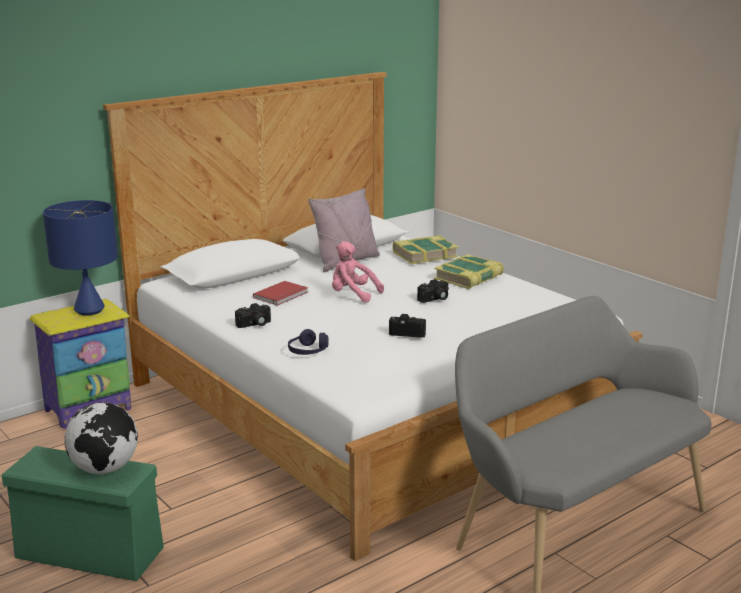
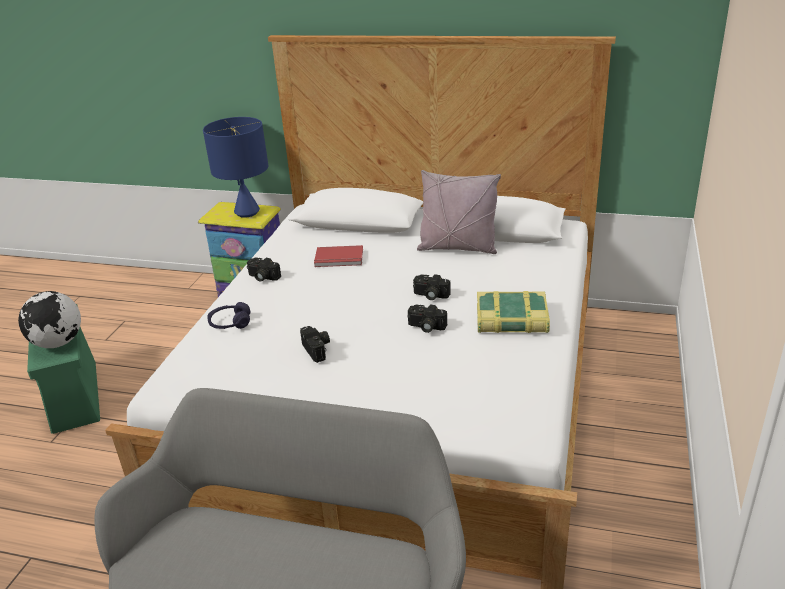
camera: 55 degrees right, 10 degrees up
pink plush toy [332,241,384,303] -> none
book [393,235,458,264] -> none
none -> camera [413,274,451,300]

